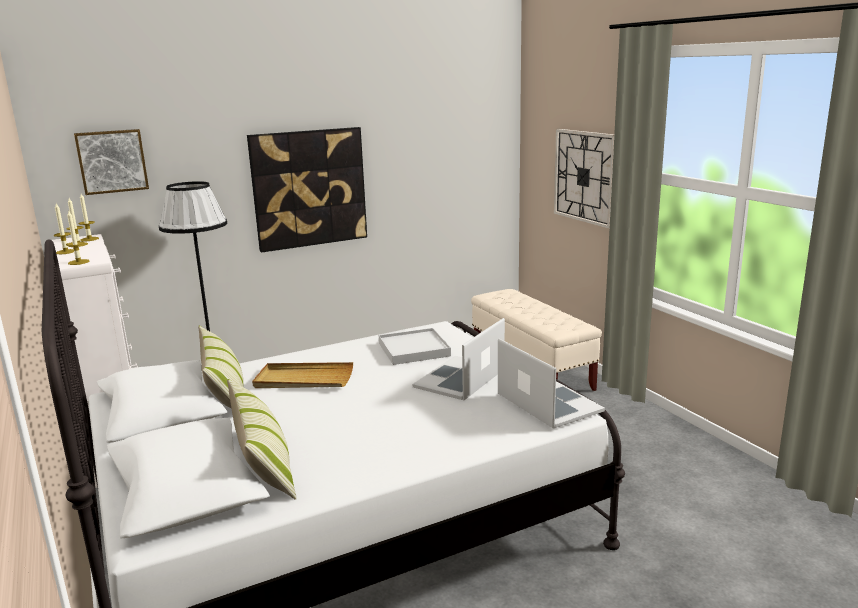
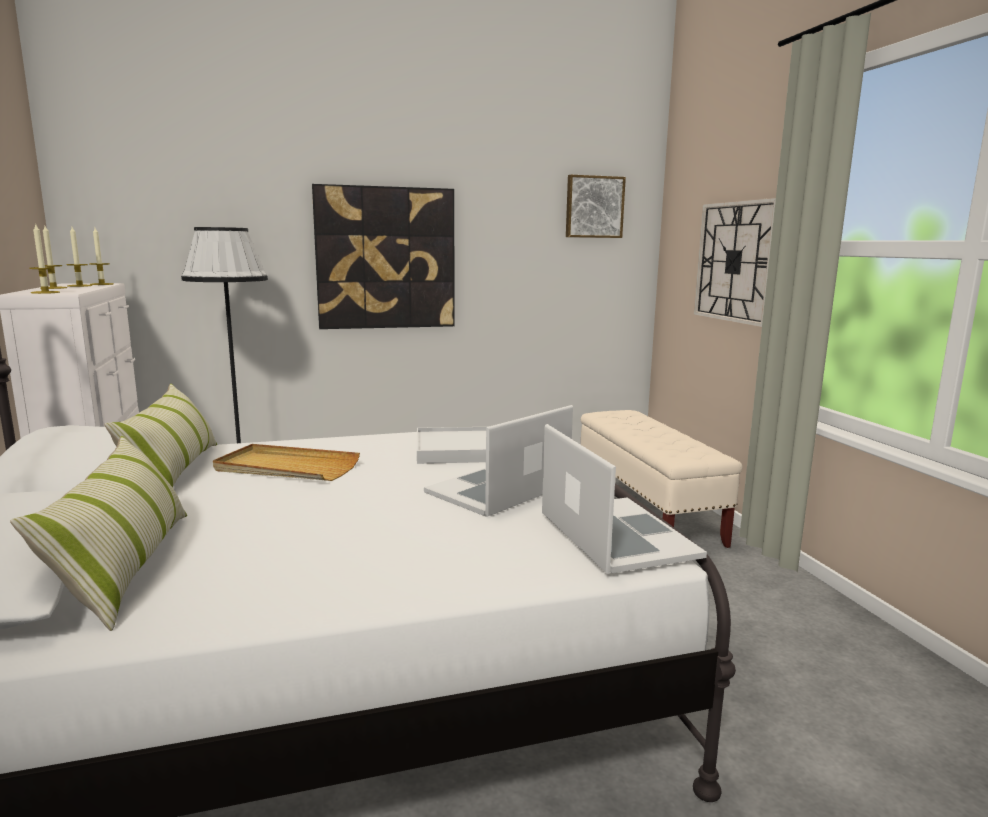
camera: 10 degrees right, 5 degrees down
picture [74,129,149,195] -> picture moved to [566,175,626,238]

